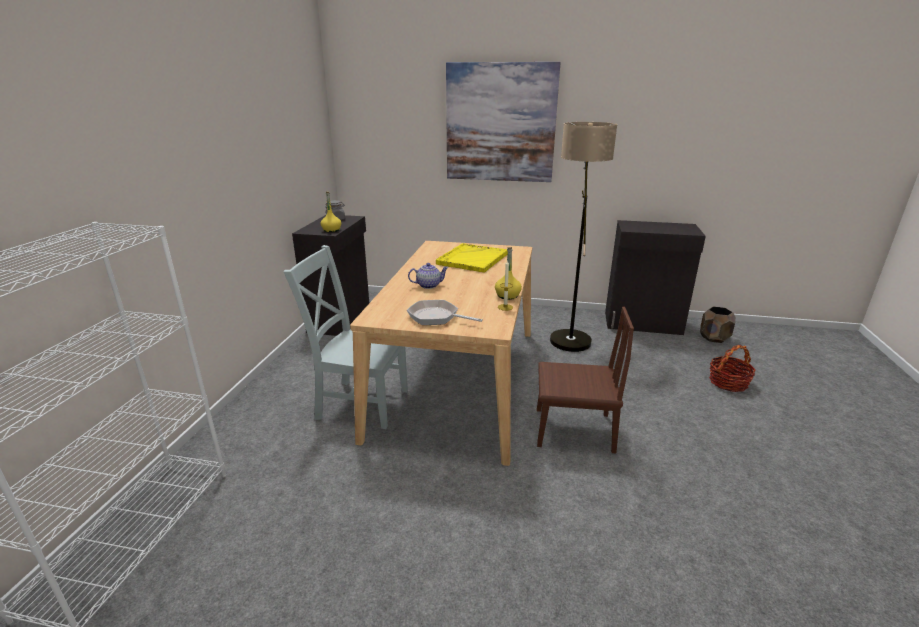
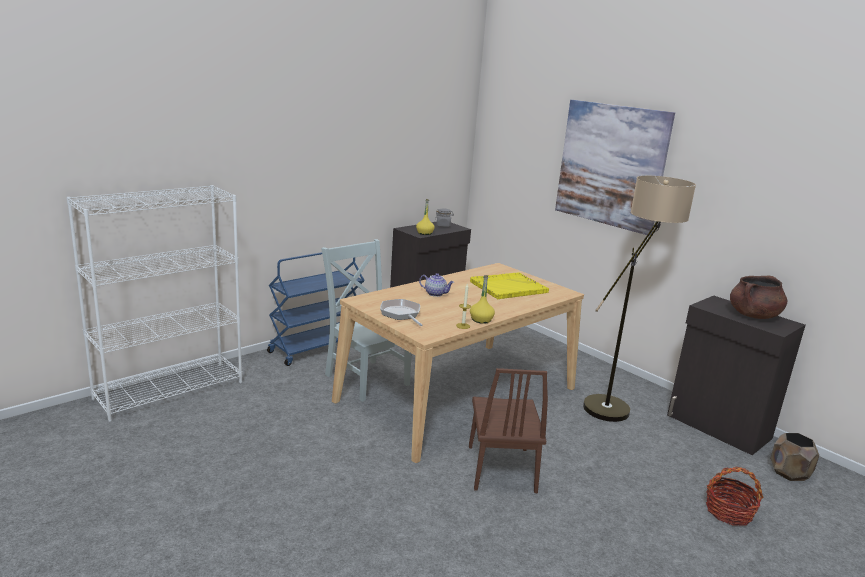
camera: 35 degrees right, 5 degrees down
brown chair [537,307,634,453] -> brown chair turned 45 degrees clockwise [469,368,548,493]
none -> blue cart [267,252,365,366]
none -> brown cooking pot [730,276,788,319]

